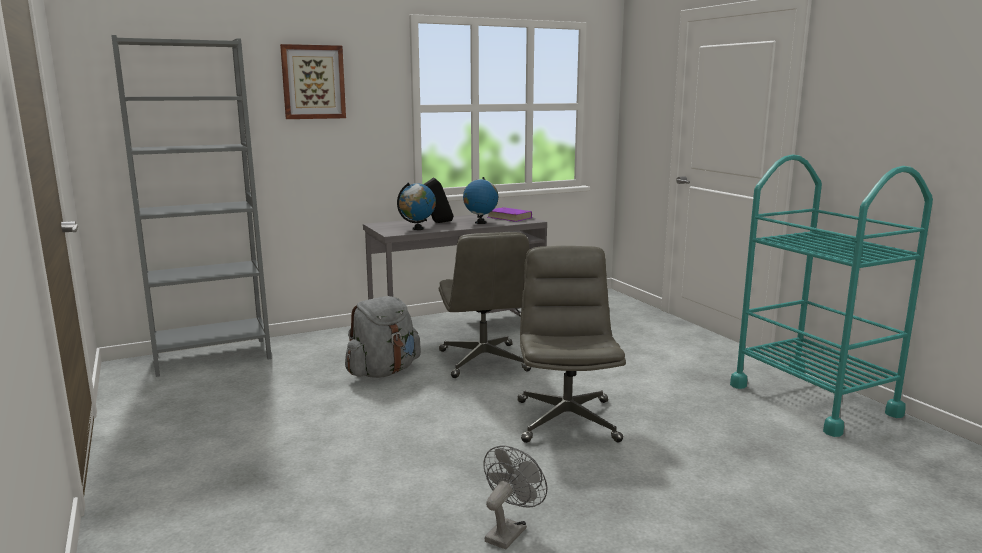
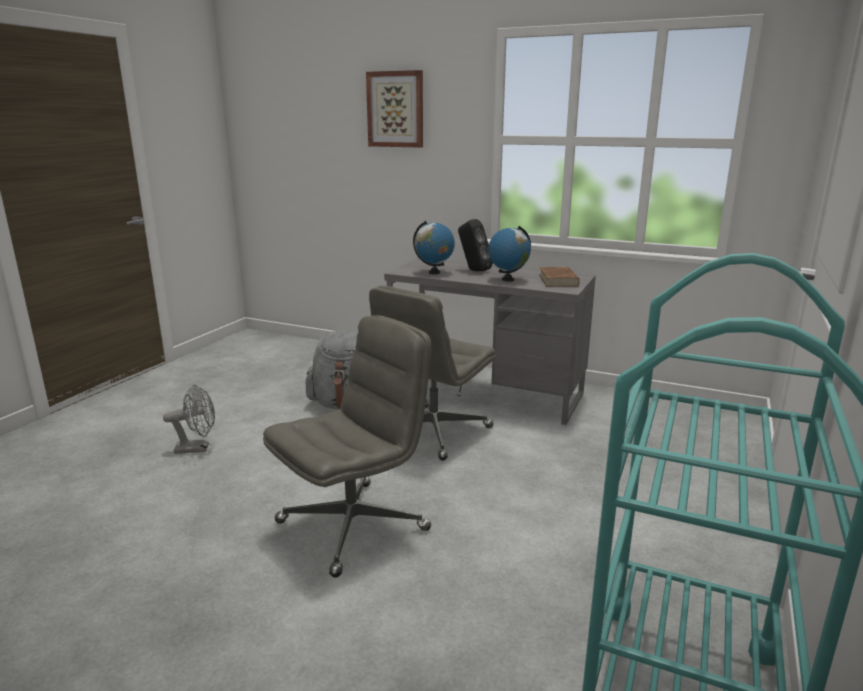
camera: 50 degrees right, 5 degrees up
grey bookcase [111,35,272,377] -> none
grey fan [483,446,547,549] -> grey fan moved to [163,385,215,454]
purple book [488,207,532,222] -> brown book [539,267,580,287]

